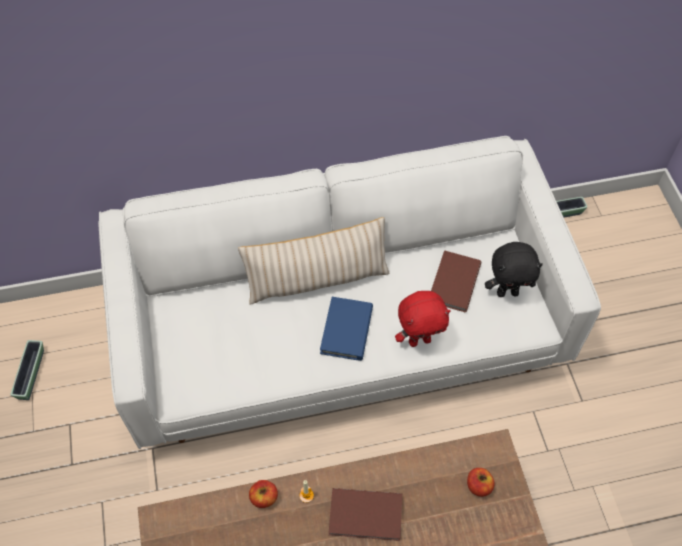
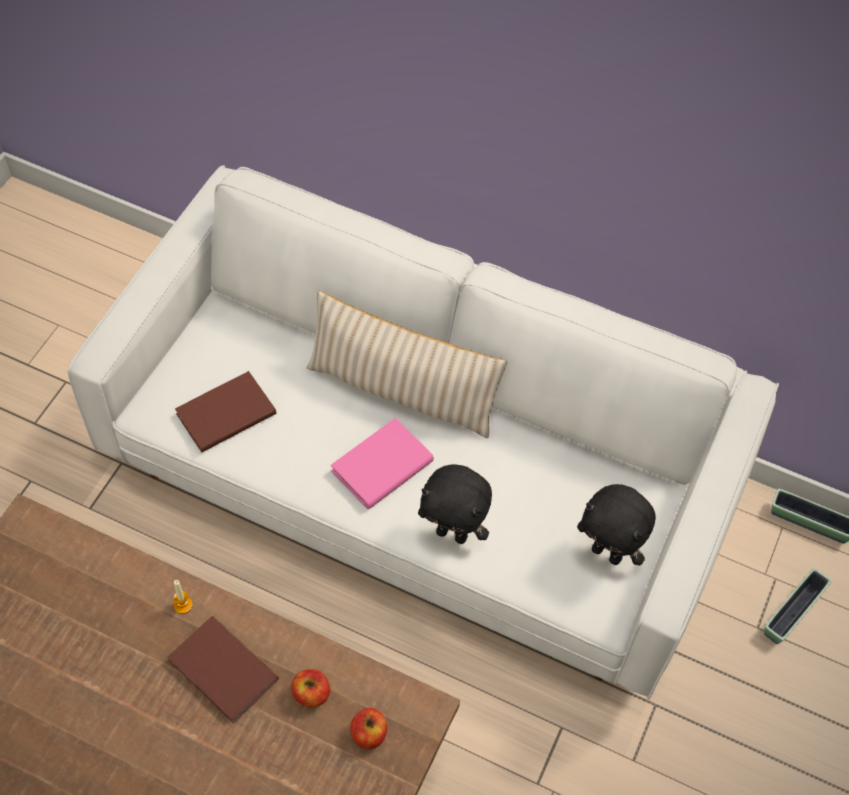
camera: 35 degrees right, 0 degrees up
planter [10,340,44,400] -> planter moved to [764,568,832,644]
apple [249,480,278,508] -> apple moved to [291,669,330,707]
blue book [320,297,373,361] -> pink book [331,418,434,509]
red plush toy [395,291,451,347] -> black plush toy [418,464,492,544]
brown book [431,250,481,312] -> brown book moved to [175,371,276,452]

